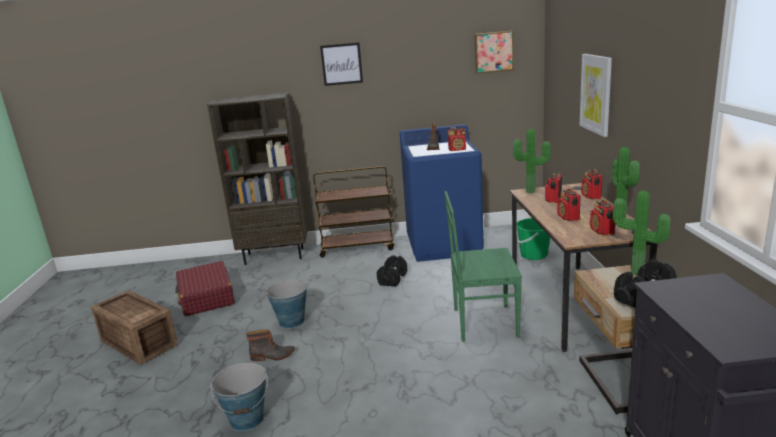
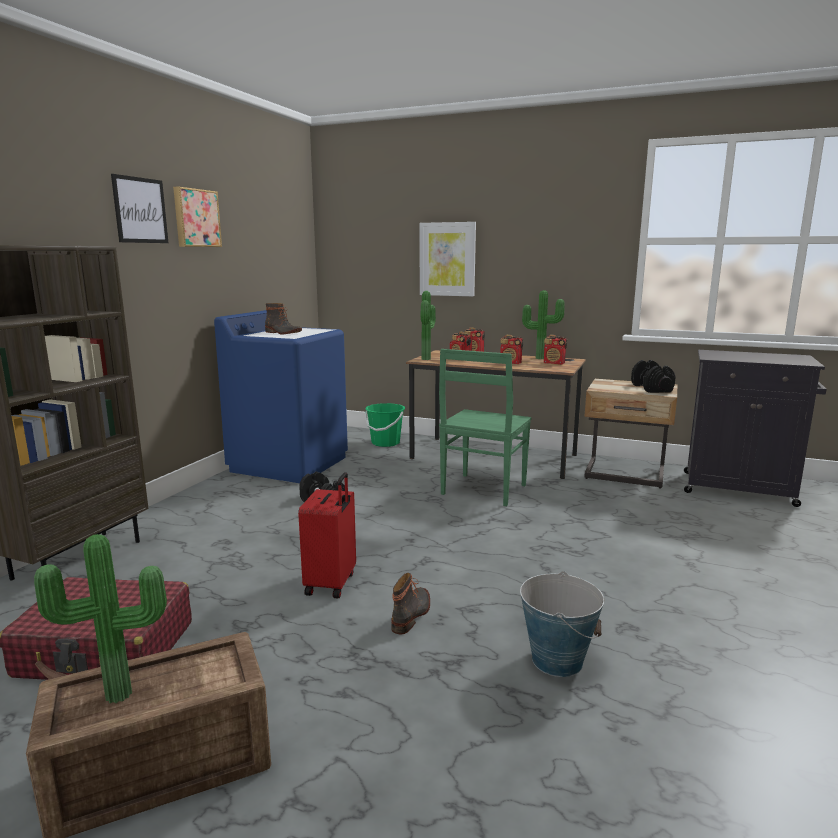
camera: 65 degrees left, 5 degrees down
bucket [266,279,307,329] -> red suitcase [298,472,356,599]
brown cart [313,166,394,258] -> none
radio [448,127,466,151] -> none
picture [475,31,514,73] -> picture moved to [173,186,222,247]
potted plant [613,190,671,276] -> potted plant moved to [34,534,167,703]

